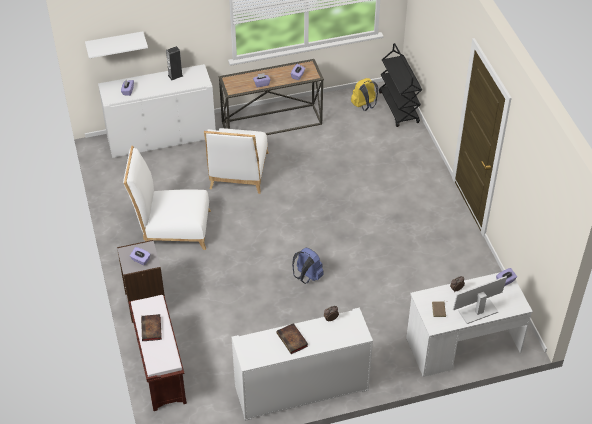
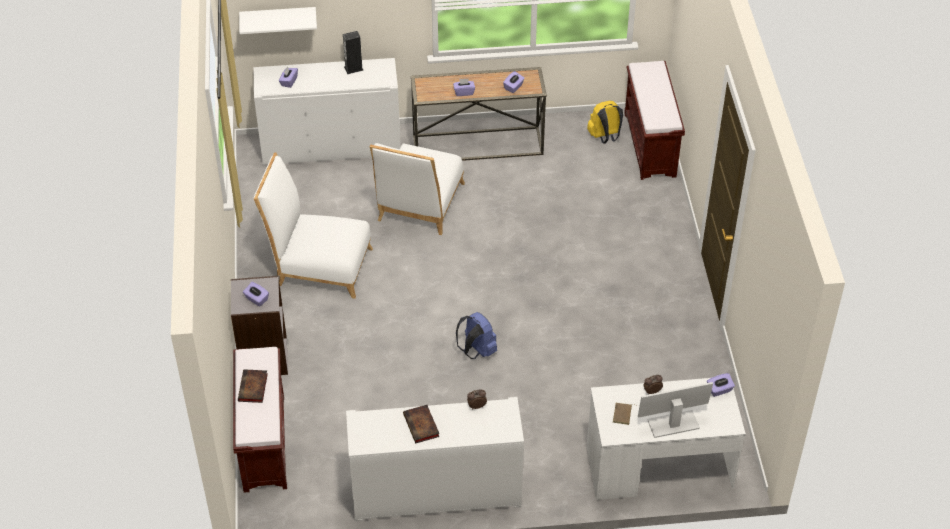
camera: 10 degrees right, 0 degrees up
black cart [379,43,422,127] -> brown bench [624,61,685,180]

